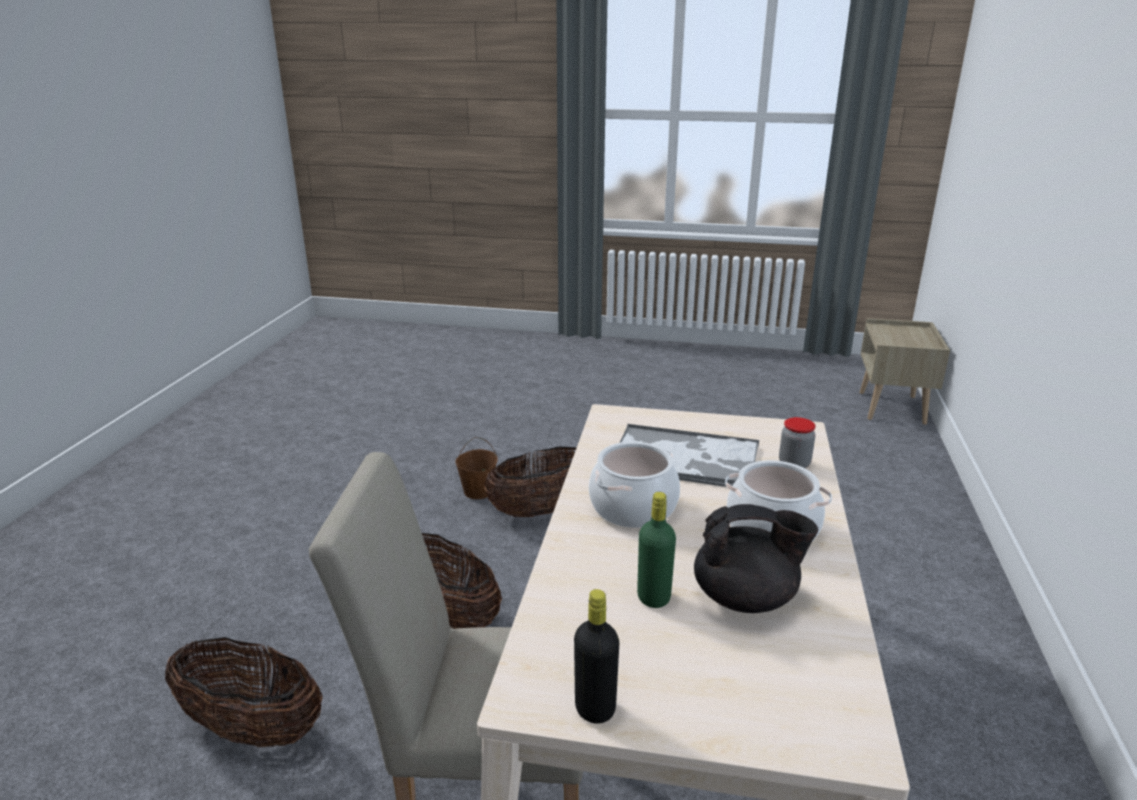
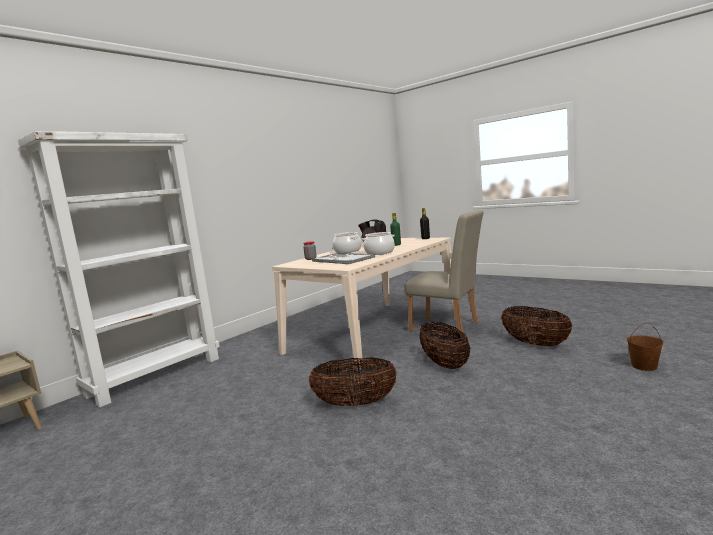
camera: 150 degrees left, 15 degrees down
brown bucket [455,437,498,499] -> brown bucket moved to [627,323,663,371]
none -> white bookcase [18,131,220,407]

